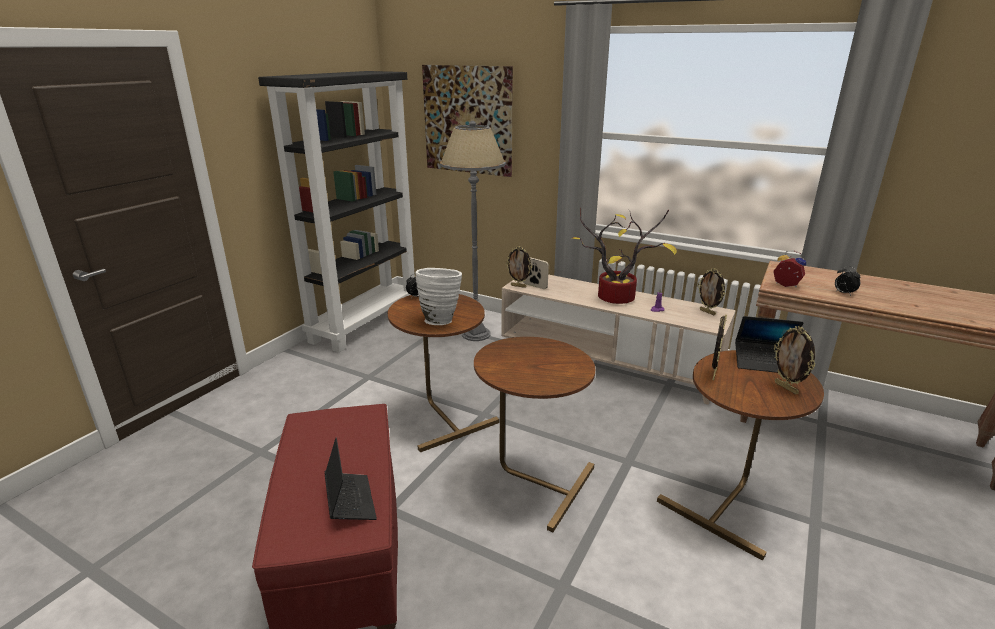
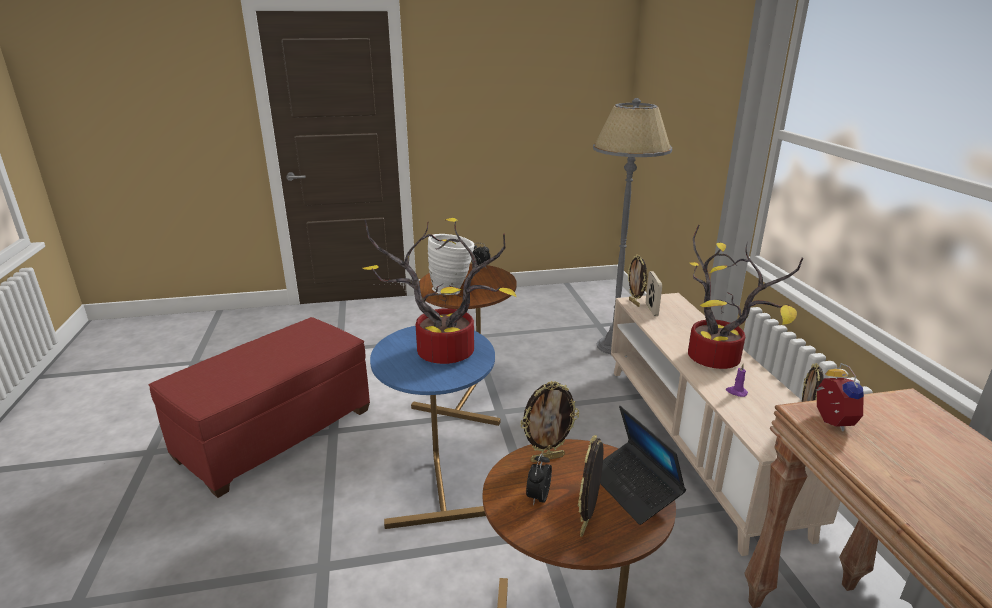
camera: 50 degrees right, 0 degrees up
black bookcase [258,71,415,353] -> none
laptop [325,438,377,520] -> none
picture [422,65,513,177] -> none
brown side table [474,337,595,532] -> blue side table [370,326,495,529]
alarm clock [835,266,860,296] -> alarm clock moved to [526,453,552,506]
none -> potted plant [362,218,517,364]

